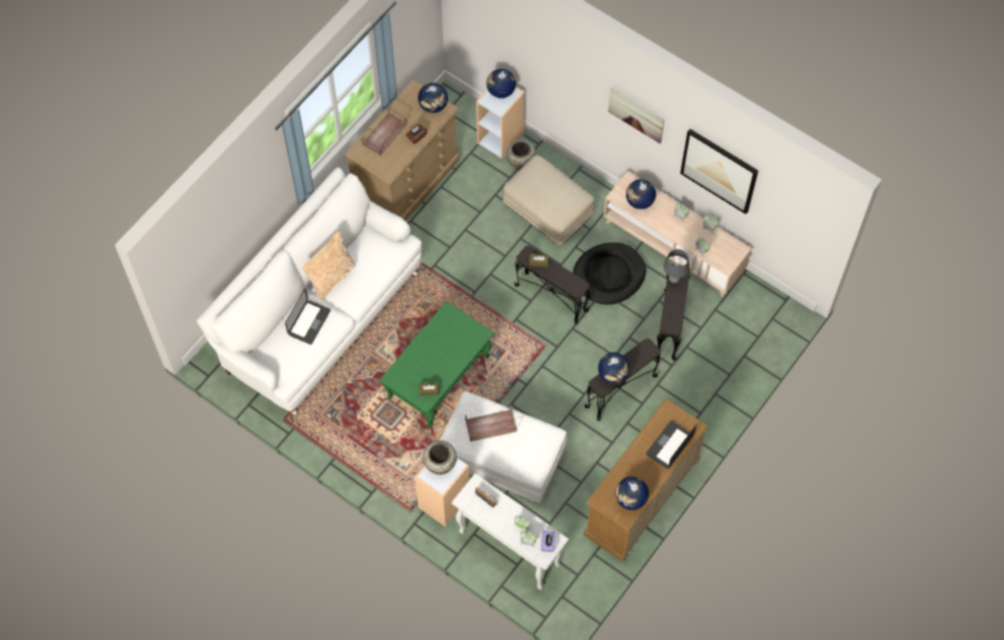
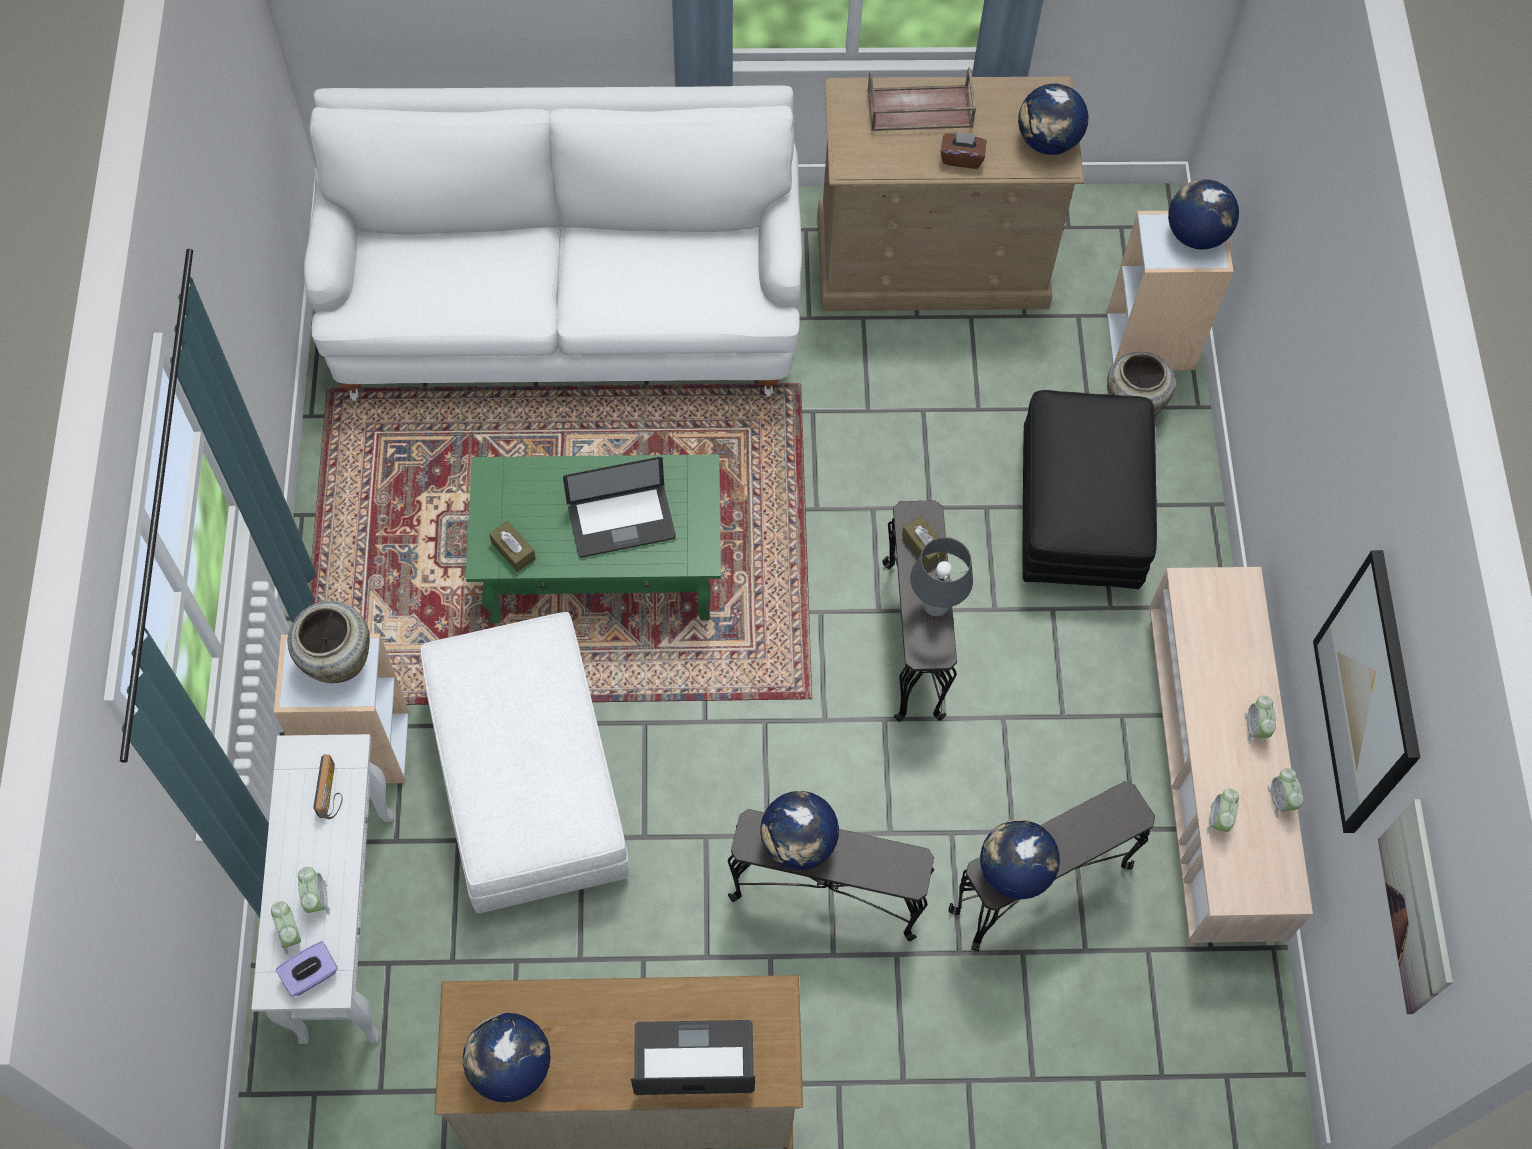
camera: 50 degrees right, 0 degrees up
laptop [285,288,331,345] -> laptop moved to [563,457,676,558]
beige pillow [302,230,355,300] -> none
brown tray [465,405,517,442] -> none
beige ottoman [503,155,594,247] -> black ottoman [1022,390,1157,589]
black dog bed [573,242,646,305] -> none
picture [608,87,665,143] -> picture moved to [1378,799,1453,1014]
globe [626,179,656,209] -> globe moved to [980,820,1060,899]
grey table lamp [664,249,689,283] -> grey table lamp moved to [910,537,973,617]

